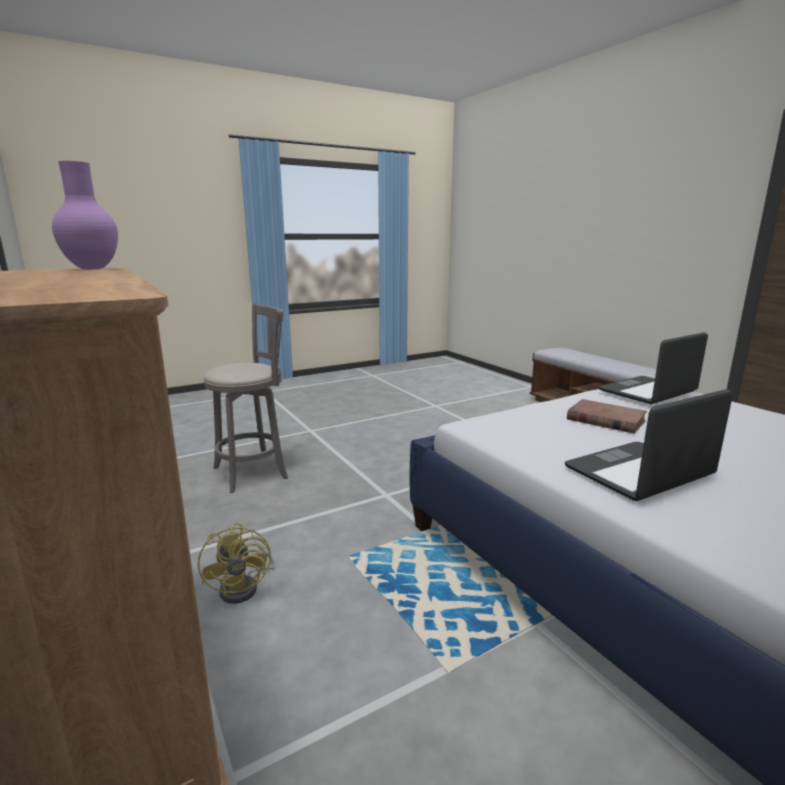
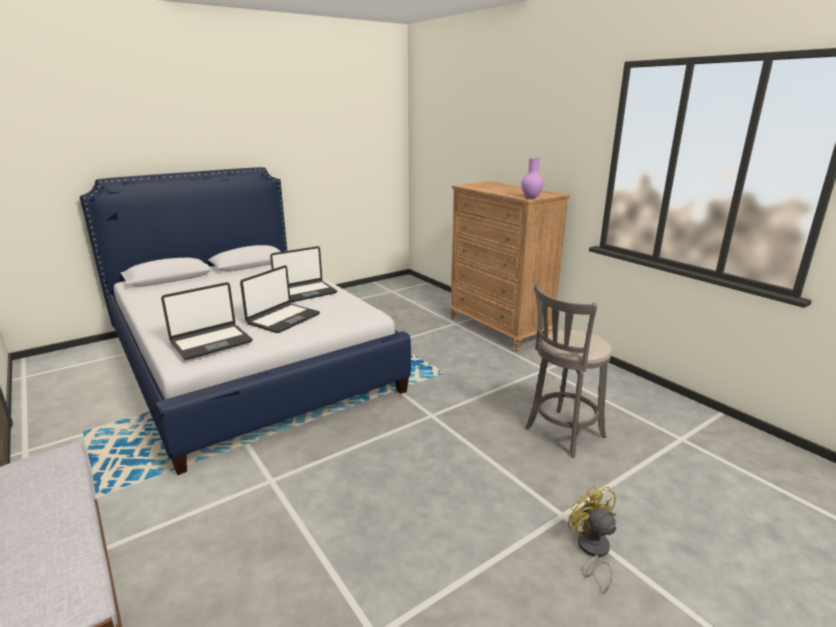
camera: 175 degrees right, 5 degrees up
yellow fan [198,523,275,604] -> yellow fan moved to [568,485,617,594]
brown book [567,399,647,434] -> laptop [240,265,320,333]

